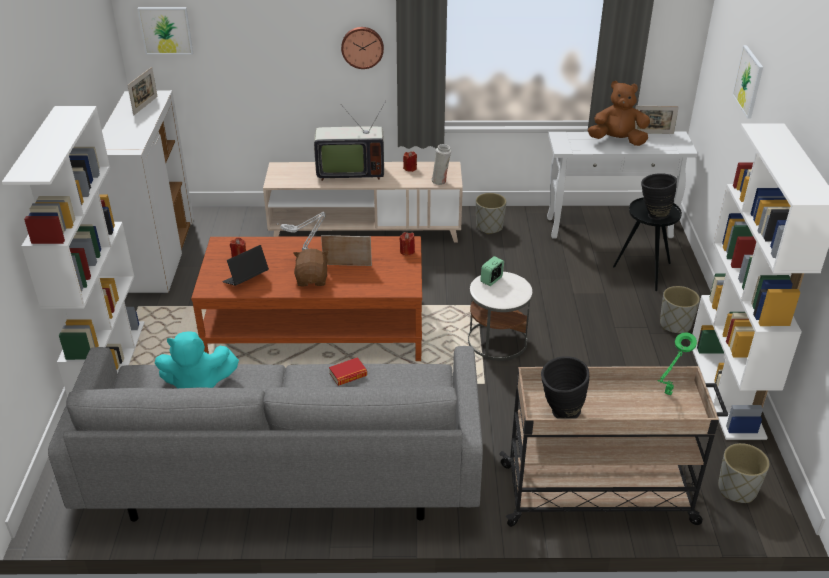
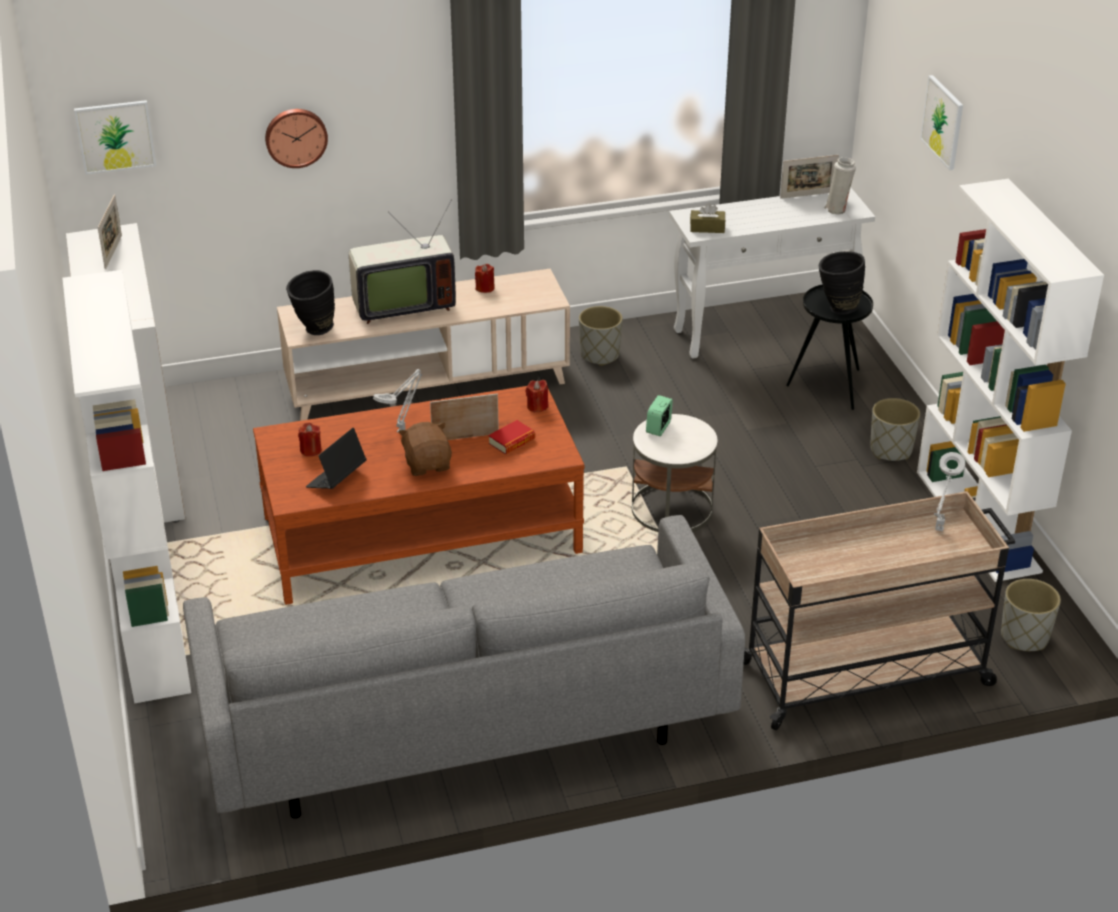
camera: 15 degrees left, 0 degrees up
turquoise plush toy [154,331,239,388] -> none
book [329,357,367,386] -> book moved to [488,420,535,455]
wall clock [341,27,384,69] -> wall clock moved to [265,109,328,168]
white vase [431,144,451,185] -> white vase moved to [824,157,856,215]
black vase [541,356,589,418] -> black vase moved to [286,270,335,335]
brown plush toy [588,81,650,146] -> none
green table lamp [658,332,697,396] -> grey table lamp [934,452,965,531]
none -> brown tissue box [690,203,725,233]

